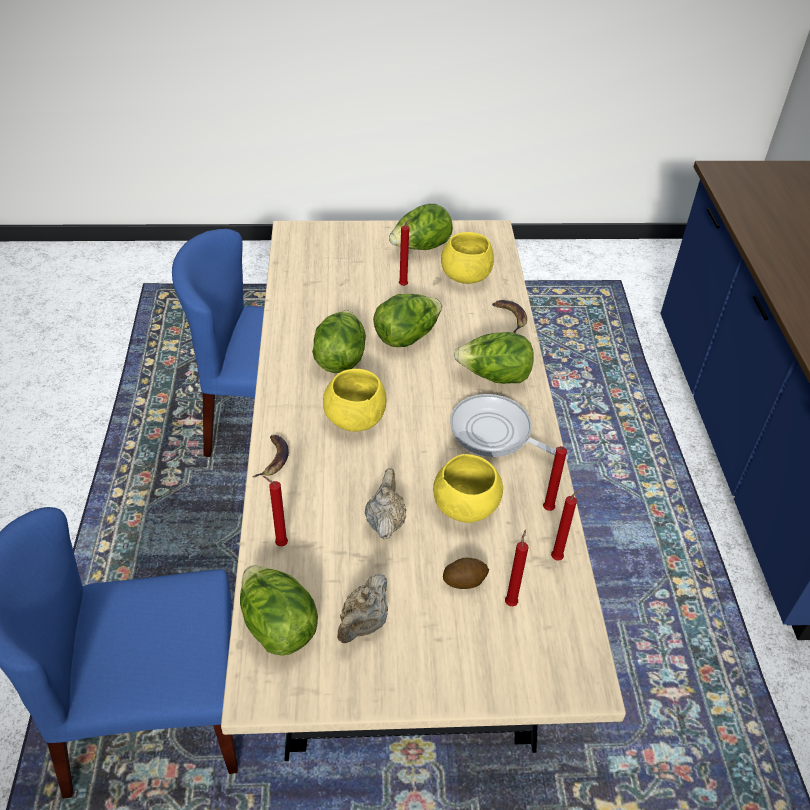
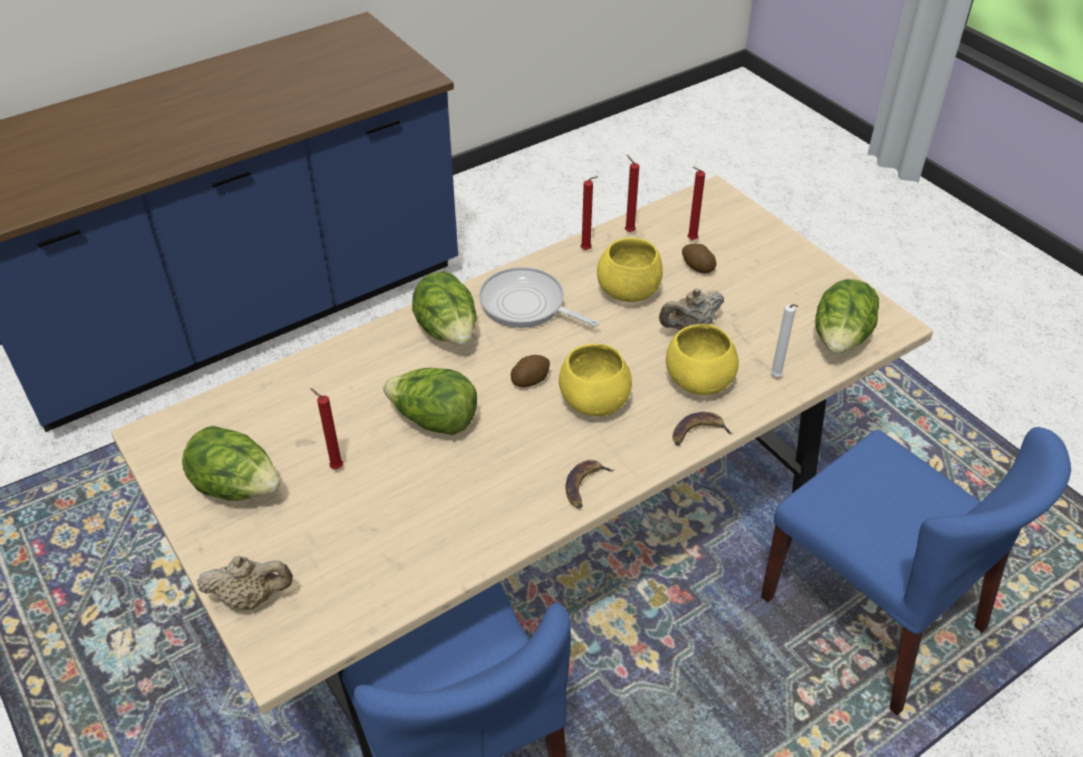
camera: 120 degrees left, 0 degrees up
red candle [263,476,288,546] -> white candle [770,304,798,377]
lettuce [312,310,366,373] -> none
beige teapot [337,574,388,643] -> beige teapot moved to [197,556,293,610]
yellow bowl [441,232,494,284] -> yellow bowl moved to [666,324,739,395]
frying pan [450,394,568,460] -> frying pan turned 120 degrees clockwise [479,267,599,328]
banana [492,300,527,333] -> banana moved to [565,460,615,509]
none -> potato [511,355,550,387]

